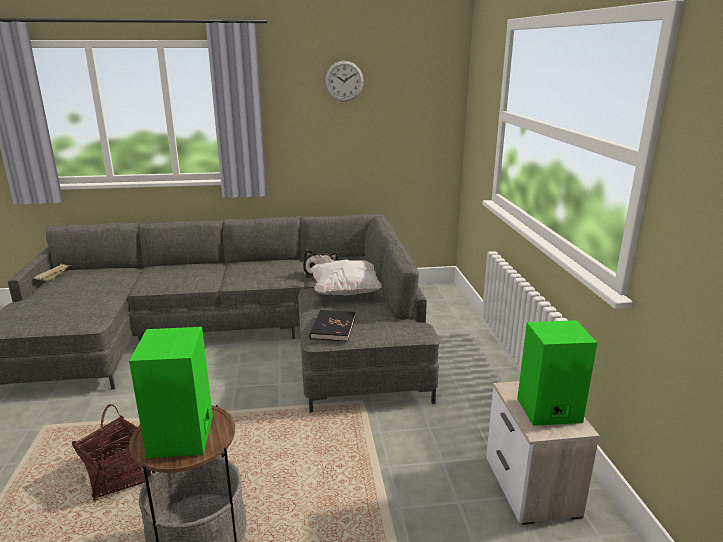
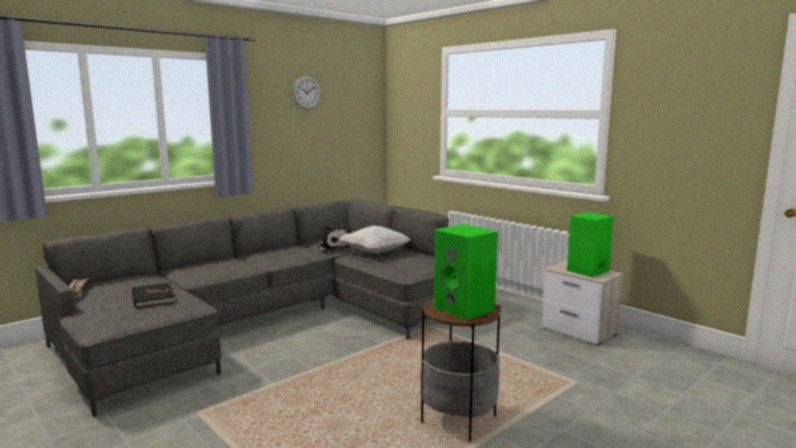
camera: 35 degrees left, 10 degrees down
basket [72,404,151,502] -> none
black book [309,310,355,342] -> black book moved to [132,283,175,308]

